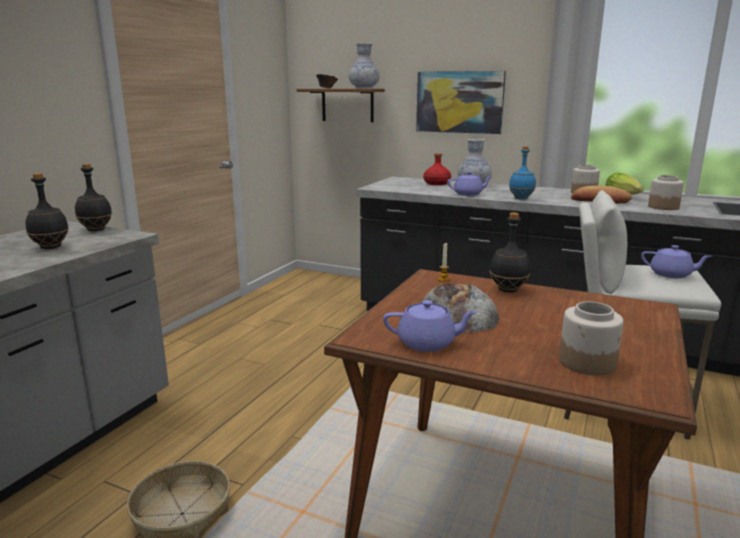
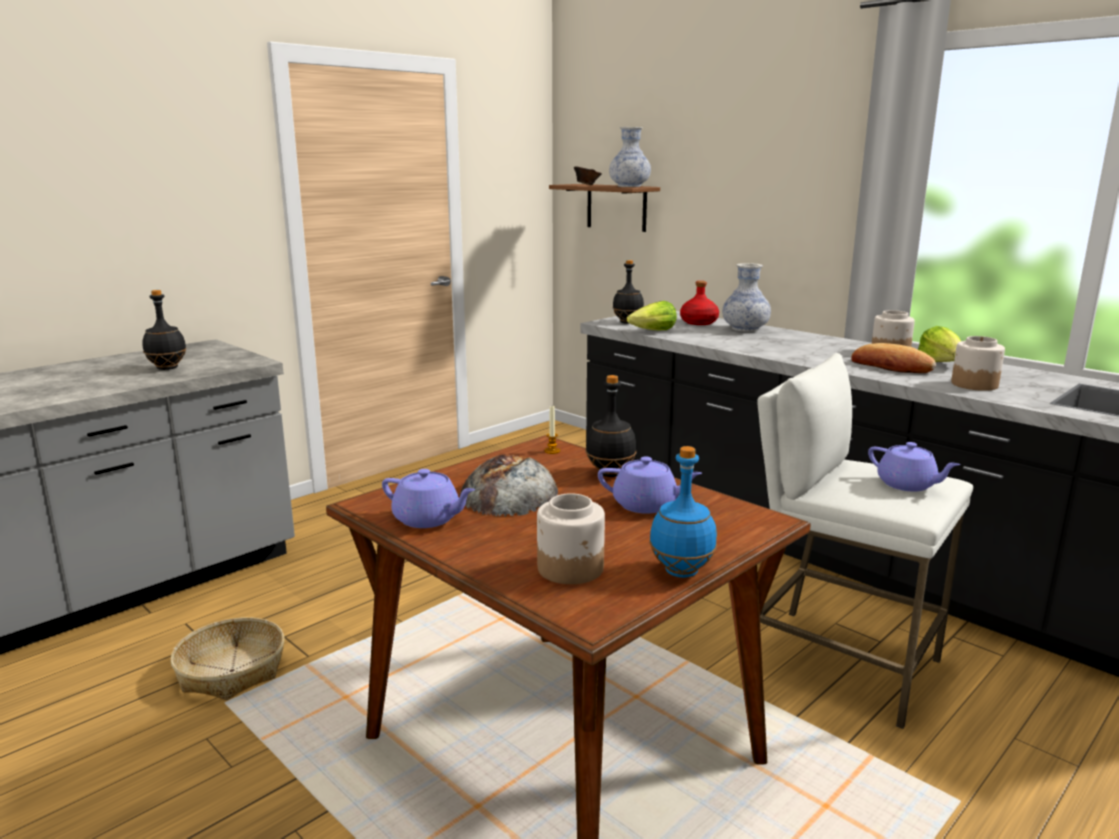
camera: 20 degrees right, 0 degrees up
black bottle [75,163,112,231] -> black bottle moved to [613,260,644,324]
picture [416,71,506,134] -> none
purple teapot [447,172,493,196] -> purple teapot moved to [598,456,702,514]
blue bottle [509,146,536,200] -> blue bottle moved to [649,446,717,578]
none -> lettuce [627,301,677,331]

